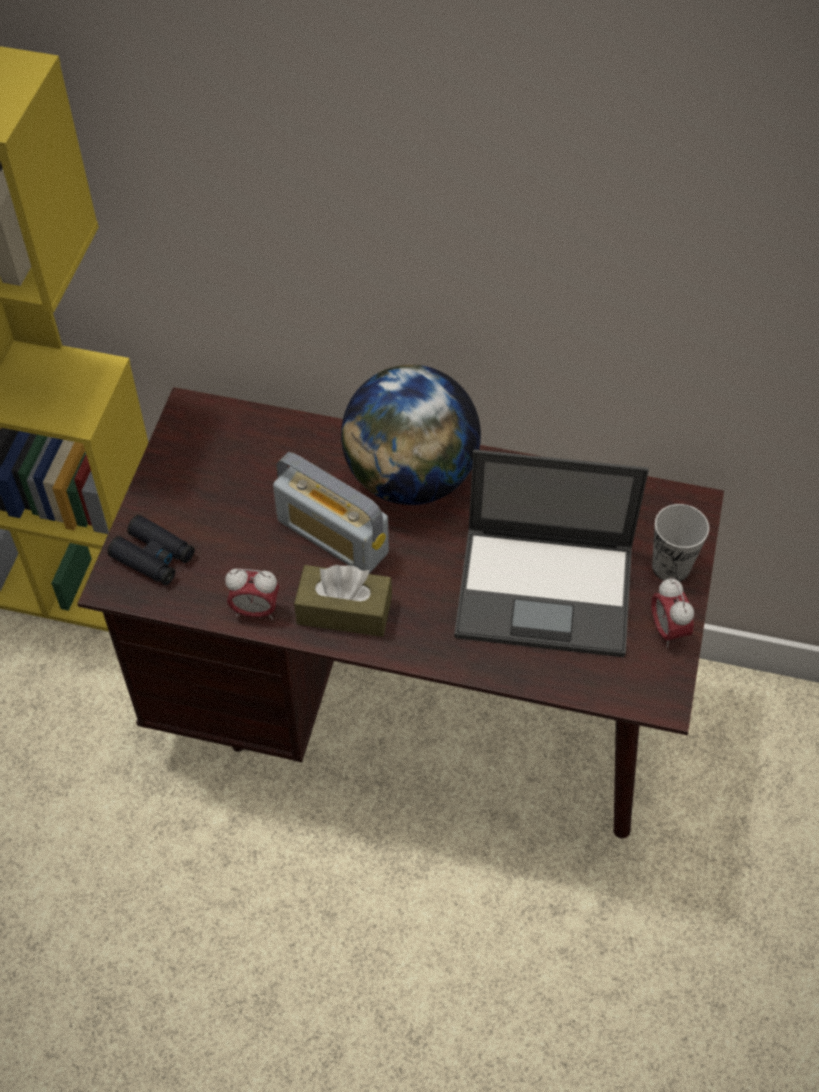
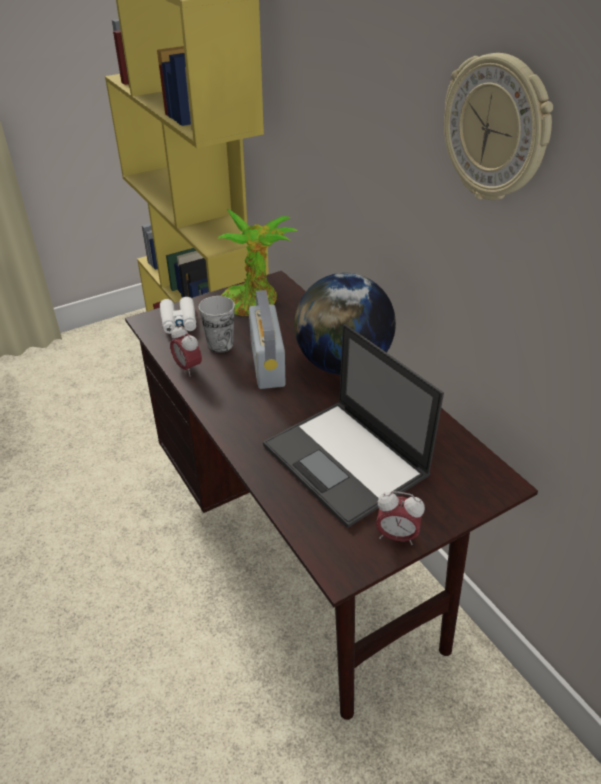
camera: 45 degrees right, 15 degrees down
black binoculars [107,515,195,585] -> white binoculars [160,297,196,334]
brown tissue box [294,565,392,637] -> none
alarm clock [651,578,694,648] -> alarm clock turned 105 degrees counterclockwise [376,491,425,545]
cup [652,504,709,582] -> cup moved to [198,296,235,353]
none -> potted plant [218,209,298,316]
none -> wall clock [444,53,553,200]

